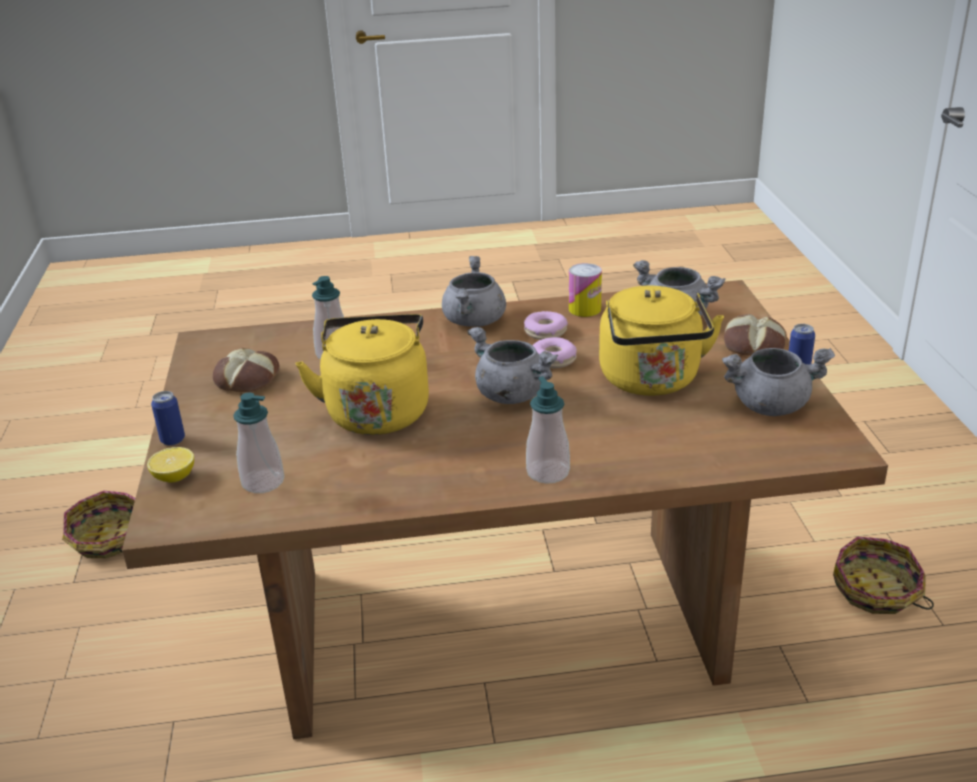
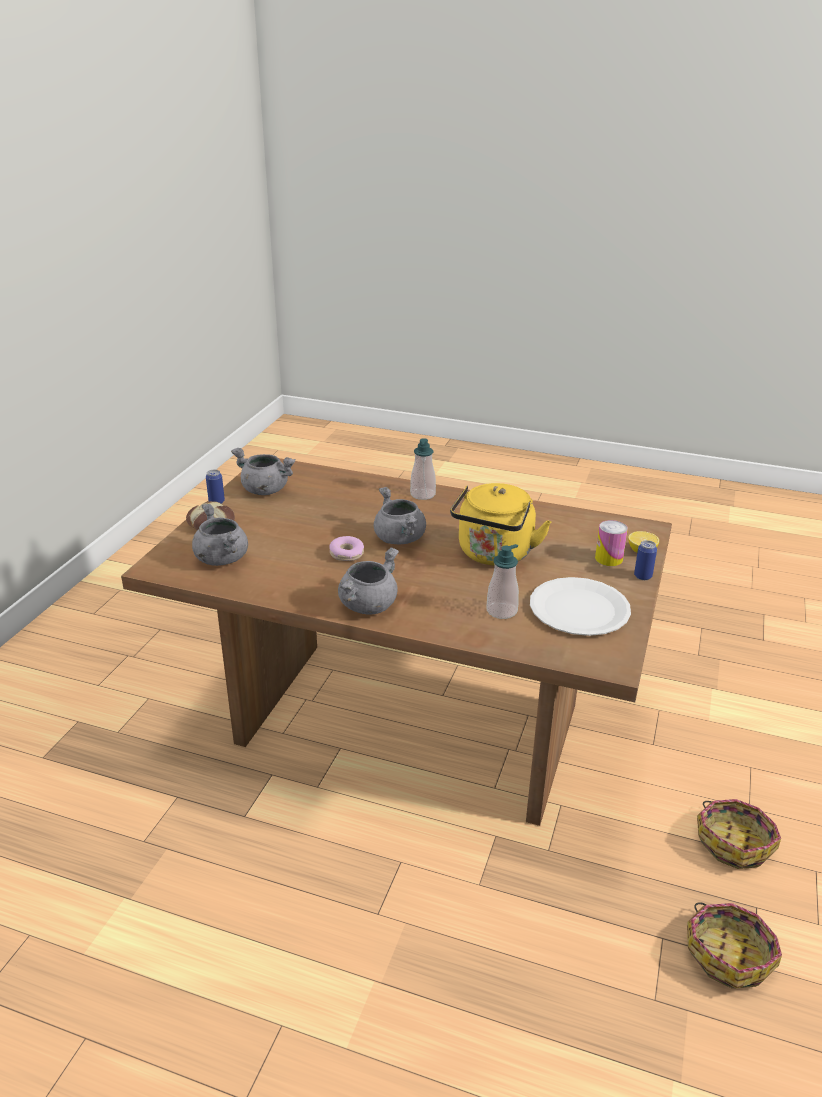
camera: 155 degrees left, 0 degrees up
bread [213,348,280,392] -> white plate [530,577,631,636]
soap dispenser [233,393,284,493] -> none
donut [524,311,568,340] -> none
can [569,263,602,317] -> can moved to [595,520,628,566]
yellow kettle [599,286,724,396] -> none
basket [833,537,934,614] -> basket moved to [697,799,781,869]

